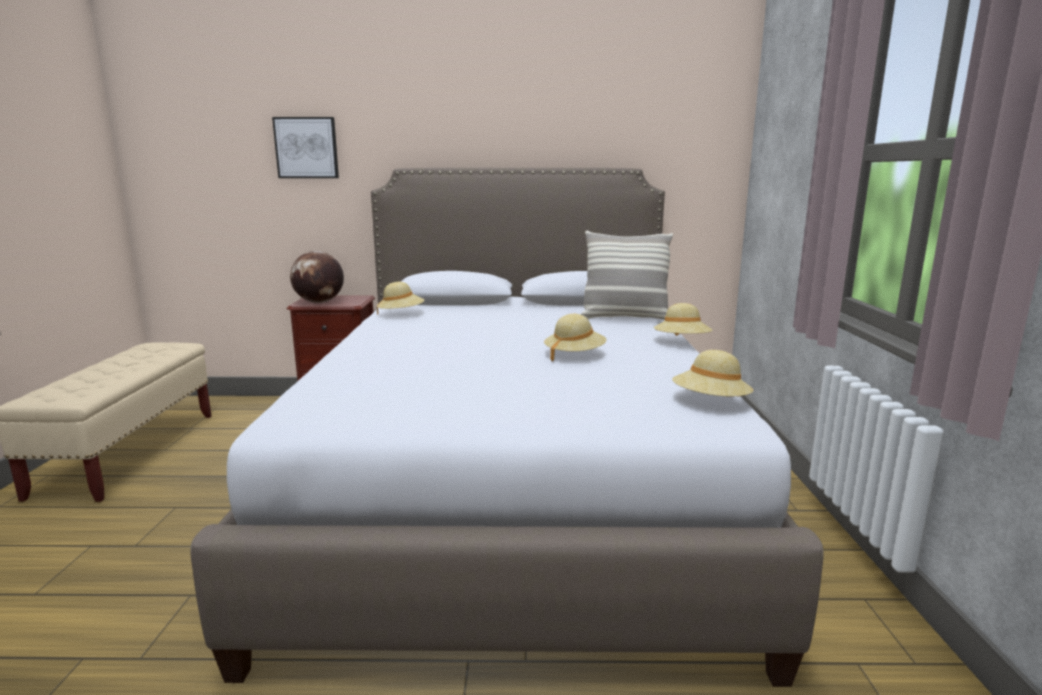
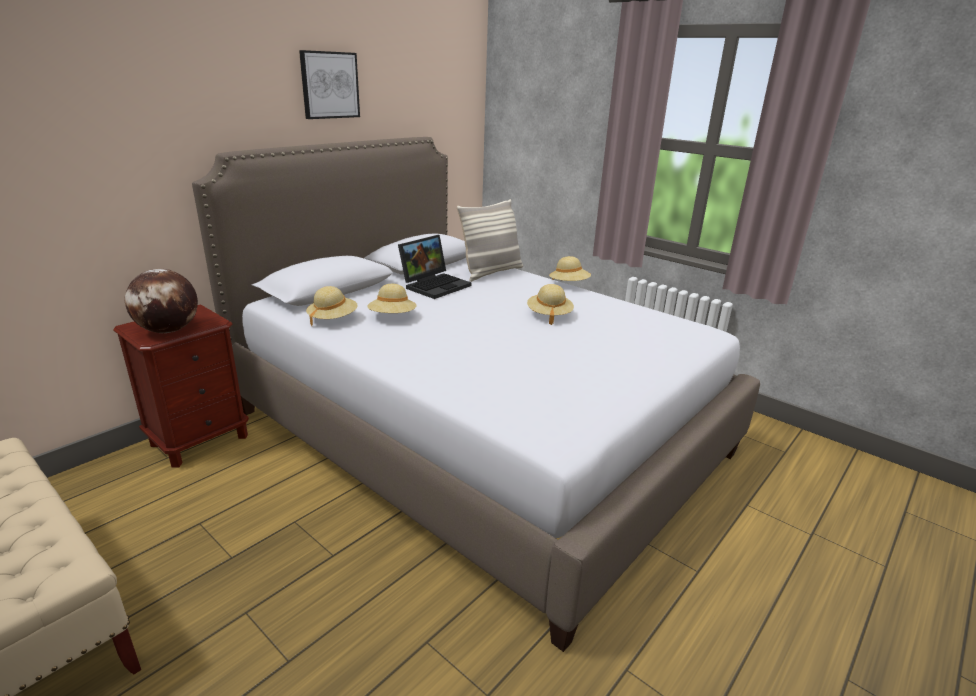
camera: 50 degrees left, 10 degrees up
picture [272,117,339,178] -> picture moved to [299,50,360,119]
beige hat [672,350,754,396] -> beige hat moved to [367,284,416,313]
none -> laptop [398,235,472,299]

